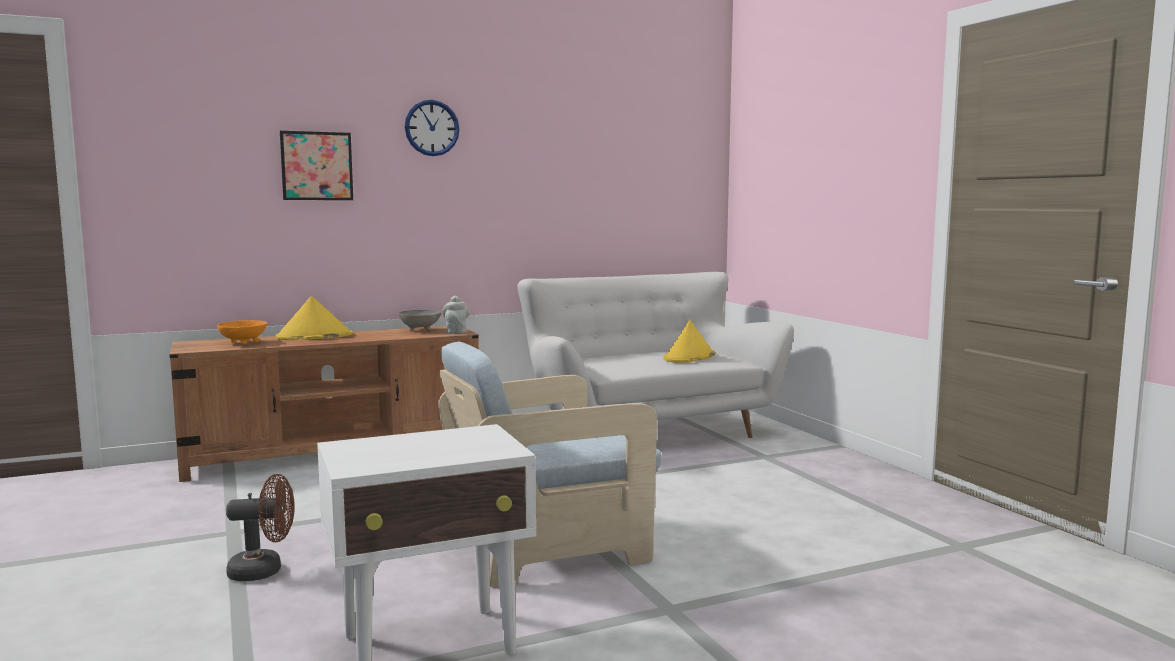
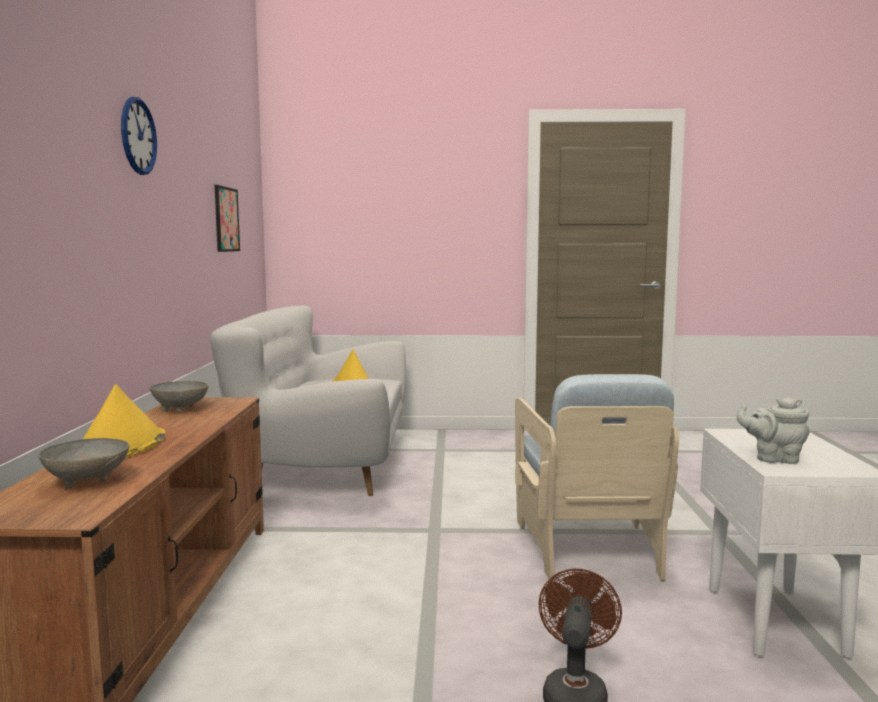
camera: 65 degrees left, 0 degrees up
orange bowl [217,320,267,344] -> grey bowl [38,438,129,489]
picture [280,131,353,200] -> picture moved to [215,185,240,252]
grey teapot [442,296,469,334] -> grey teapot moved to [736,397,810,464]

